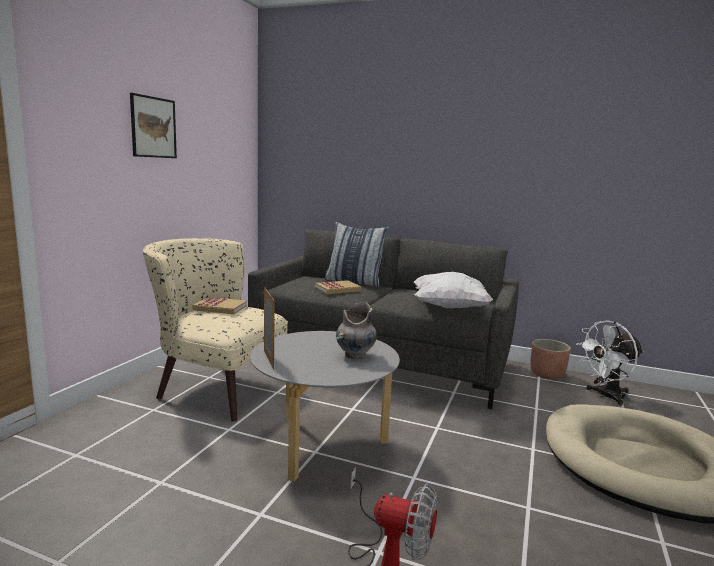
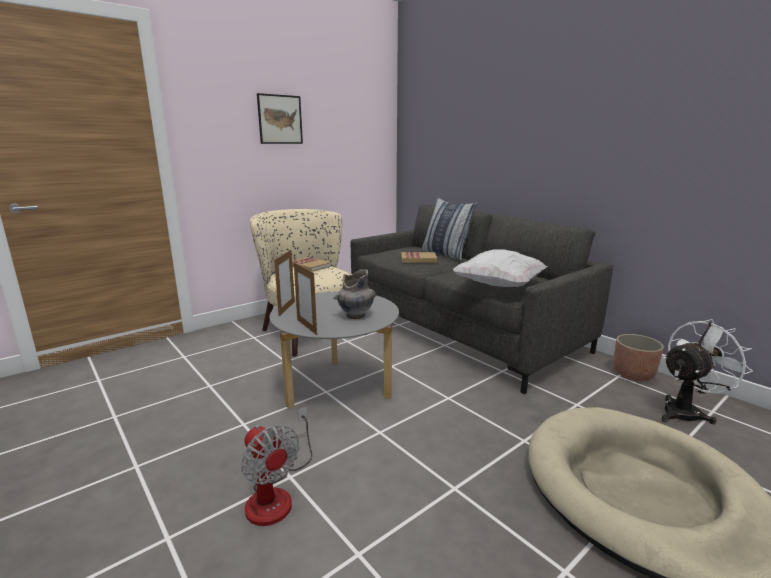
camera: 30 degrees right, 5 degrees up
white fan [576,320,643,406] -> white fan turned 150 degrees clockwise [661,319,753,424]
none -> picture frame [294,262,317,335]

